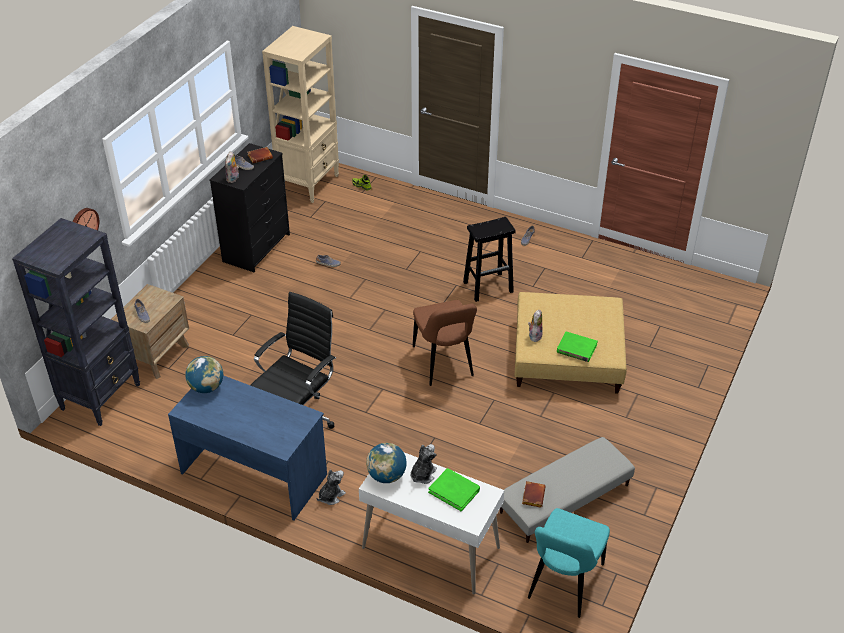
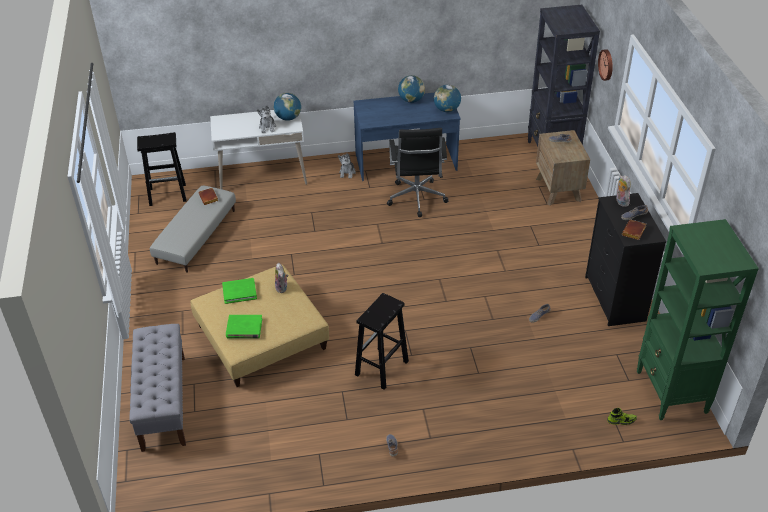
camera: 145 degrees right, 0 degrees up
beige bookcase [262,26,339,203] -> green bookcase [637,219,759,420]
brown chair [413,300,477,386] -> none
green book [428,468,480,511] -> green book moved to [226,315,262,338]
turquoise chair [528,508,610,618] -> black stool [137,132,187,206]
none -> grey bench [130,324,186,452]
none -> globe [398,75,425,103]

